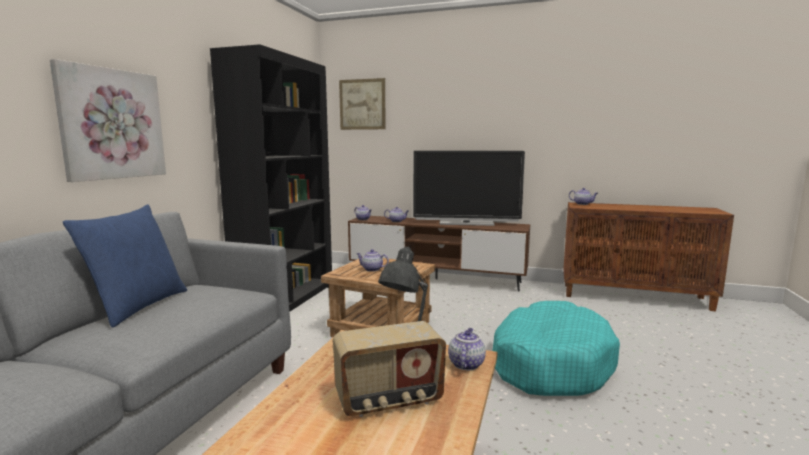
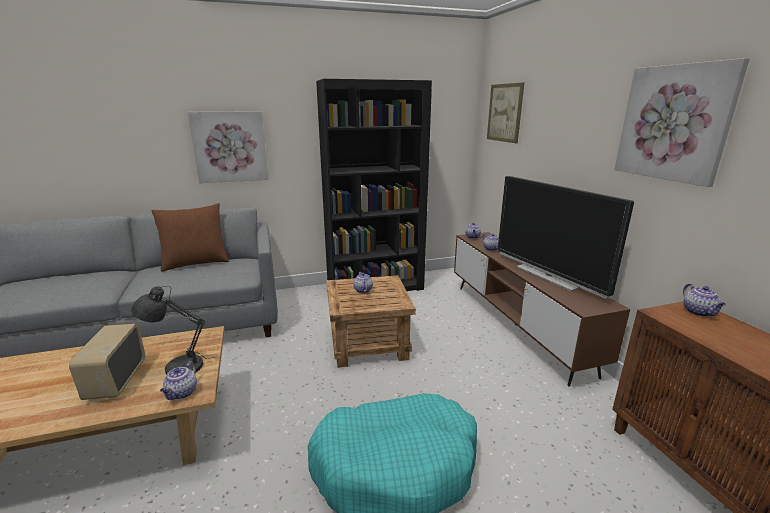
camera: 55 degrees right, 10 degrees up
blue pillow [63,205,187,328] -> brown pillow [151,203,229,272]
radio [333,321,446,417] -> radio turned 45 degrees clockwise [69,324,145,400]
teapot [448,328,486,370] -> teapot turned 120 degrees clockwise [160,361,197,400]
none -> picture [614,58,749,187]

